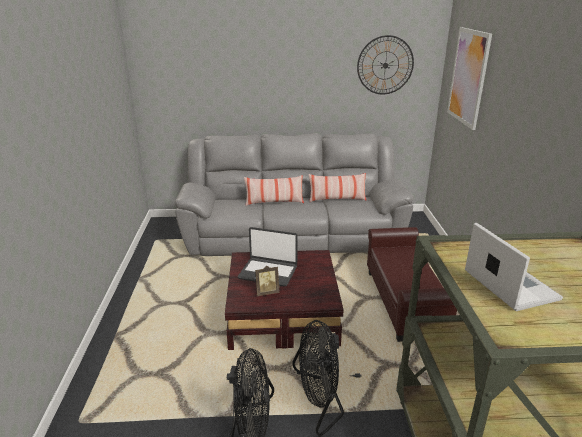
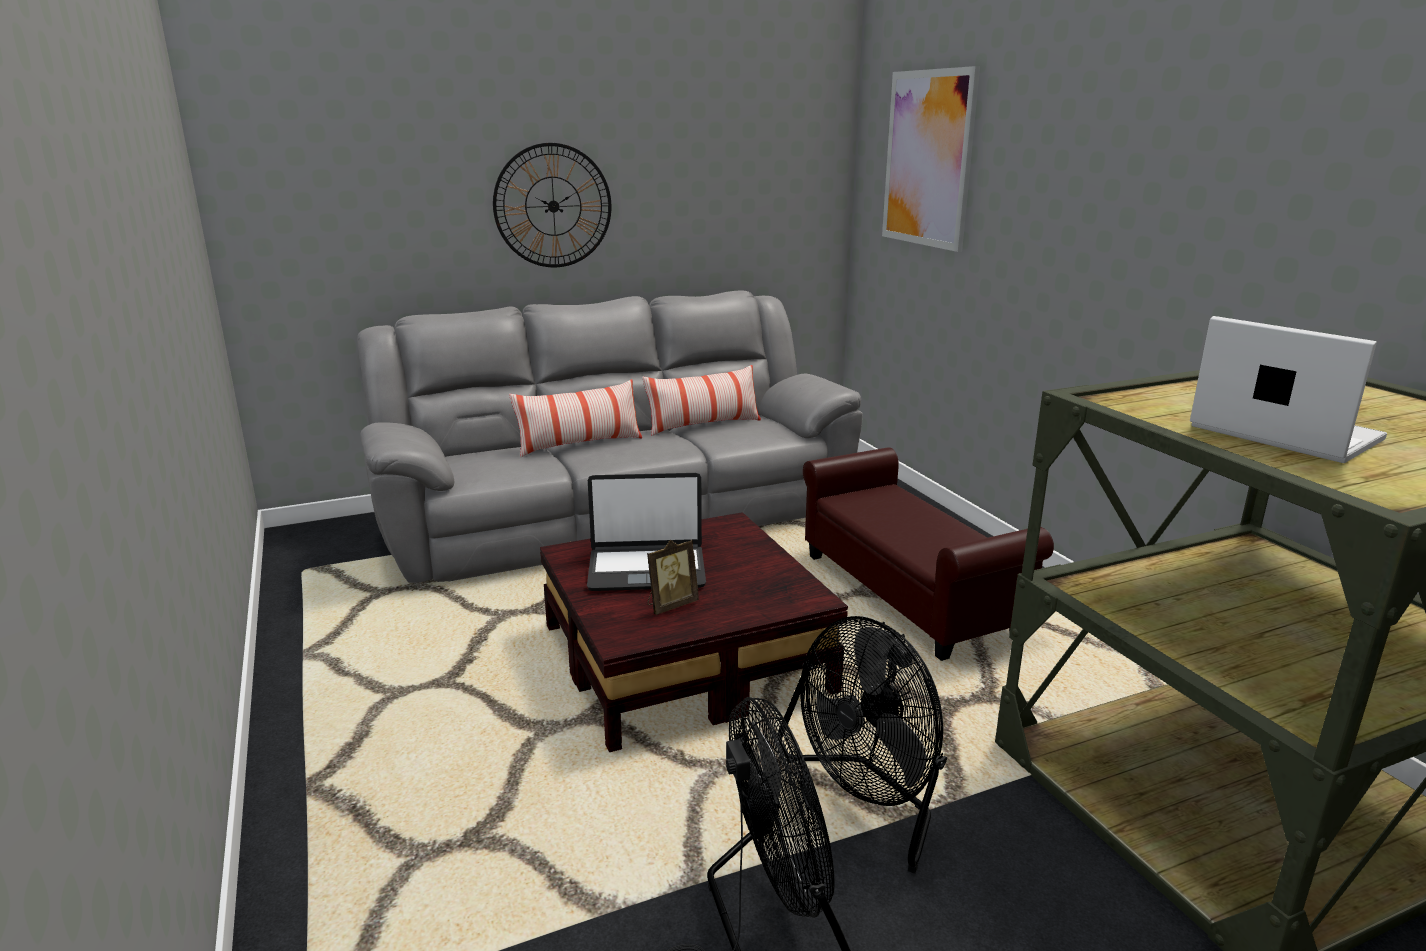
camera: 20 degrees left, 5 degrees down
wall clock [357,35,414,95] -> wall clock moved to [493,143,611,267]

